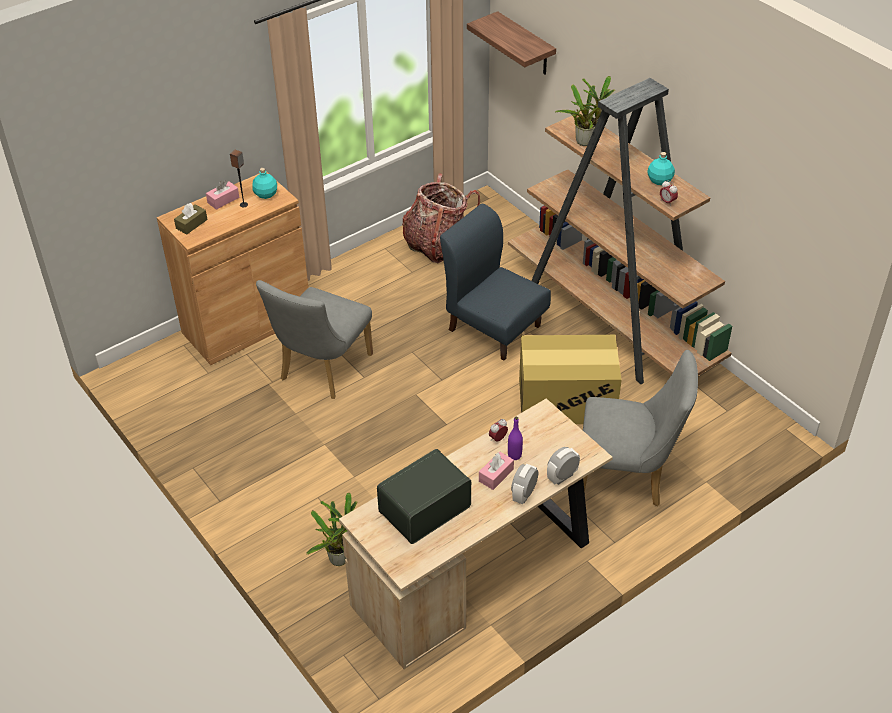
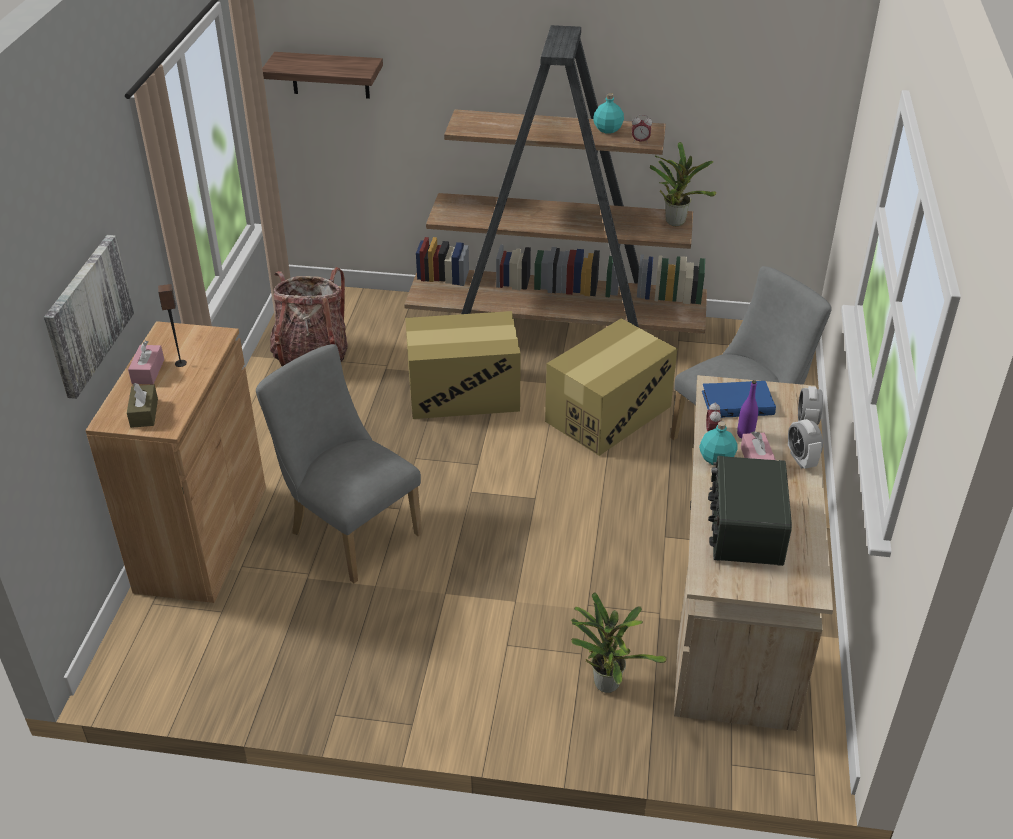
camera: 45 degrees left, 5 degrees down
turquoise bottle [252,168,277,199] -> turquoise bottle moved to [699,421,738,465]
grey chair [256,280,373,399] -> grey chair turned 150 degrees clockwise [256,344,422,583]
blue chair [440,204,551,360] -> cardboard box [405,311,521,419]
potted plant [555,76,615,146] -> potted plant moved to [650,142,717,226]
none -> picture [44,235,134,399]
none -> blue book [702,381,776,418]

